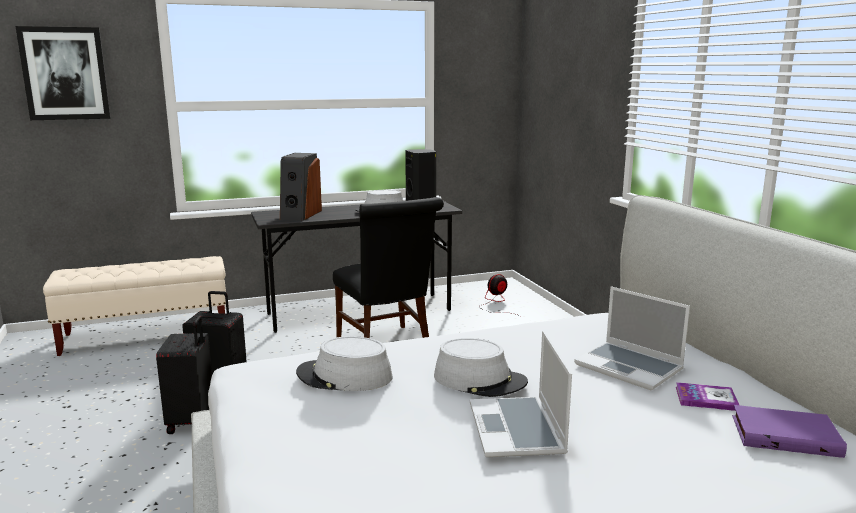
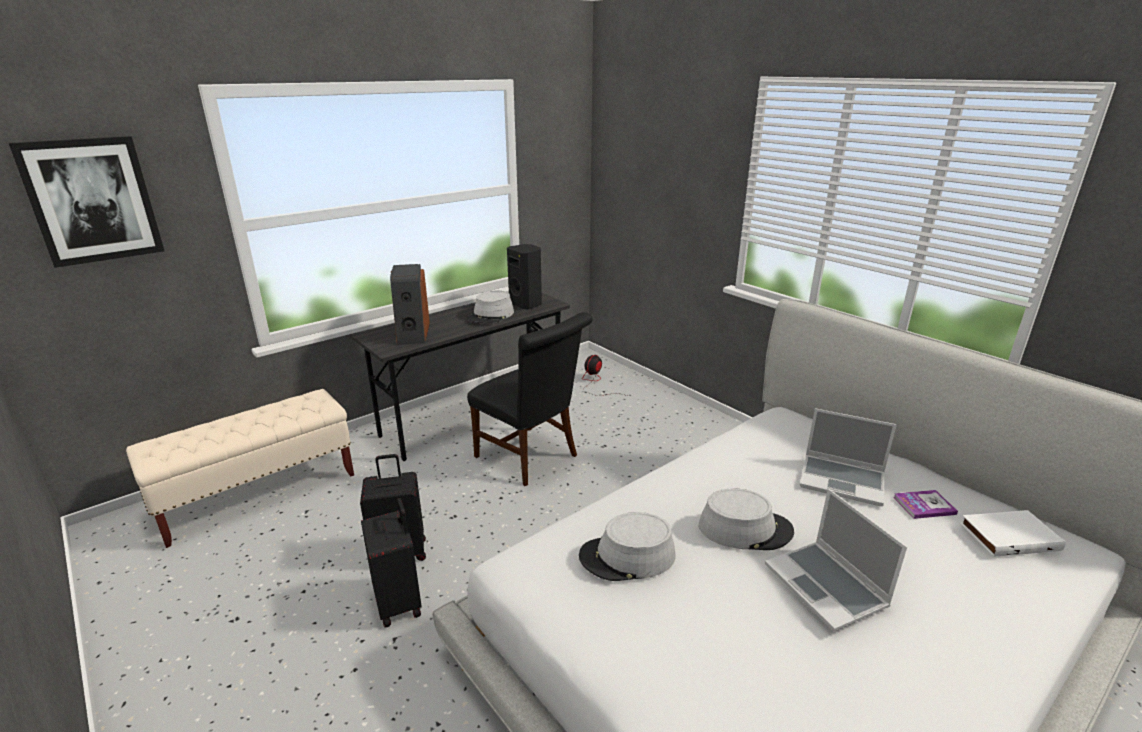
camera: 20 degrees left, 10 degrees up
purple book [732,405,847,458] -> white book [960,510,1066,557]

